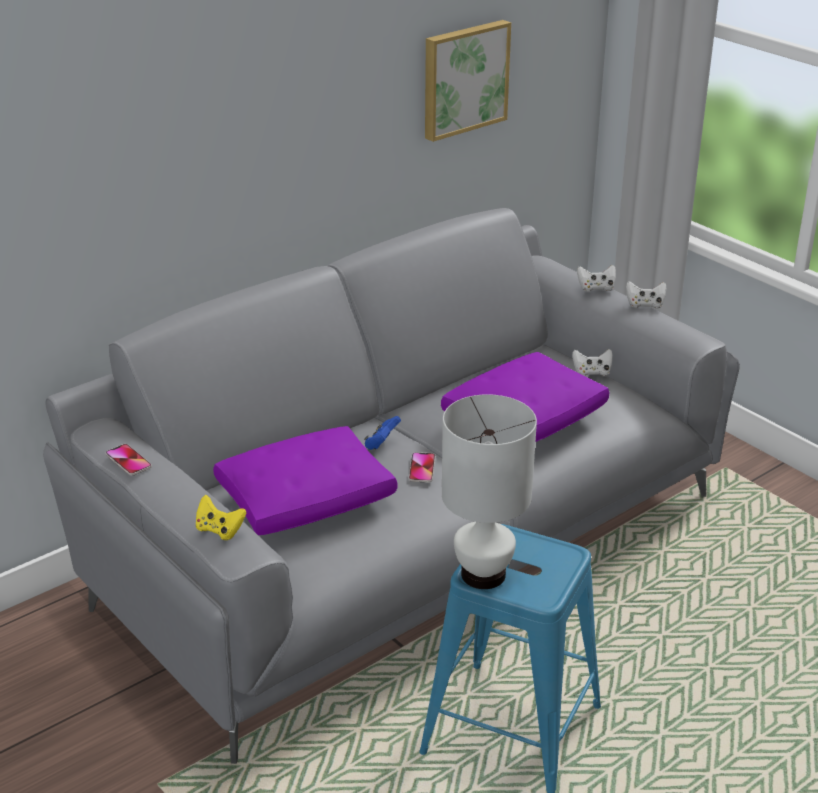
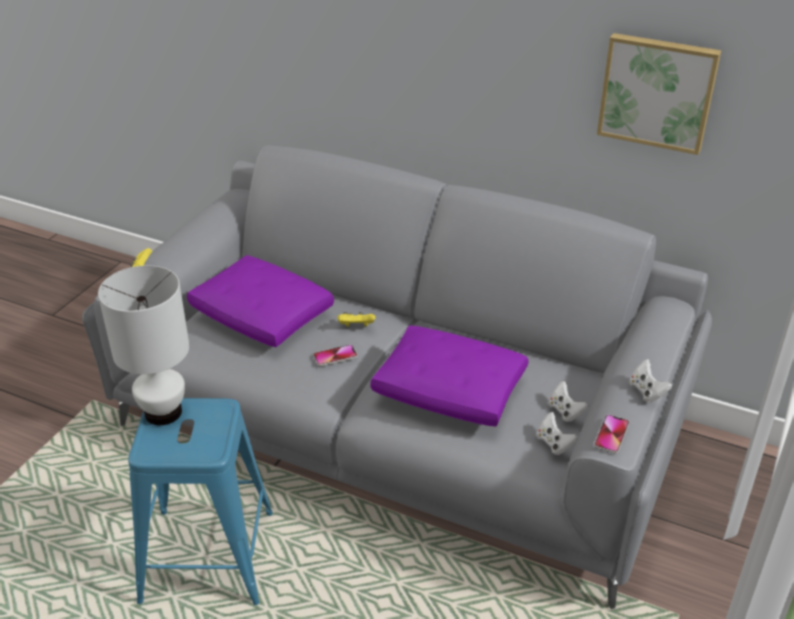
camera: 65 degrees right, 5 degrees up
phone [105,444,152,476] -> phone moved to [594,415,629,453]
blue game controller [364,416,401,450] -> yellow game controller [337,312,375,327]
white game controller [577,265,616,292] -> white game controller moved to [537,412,578,455]

